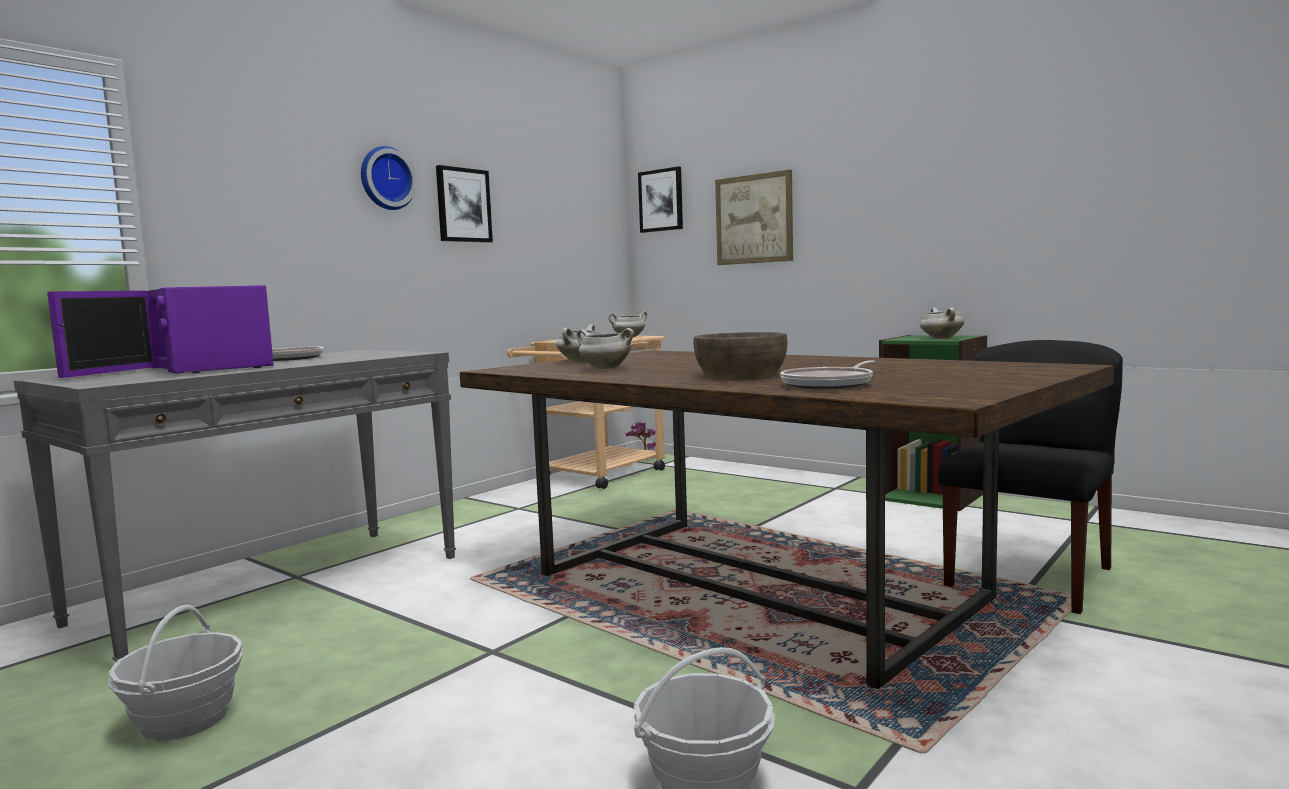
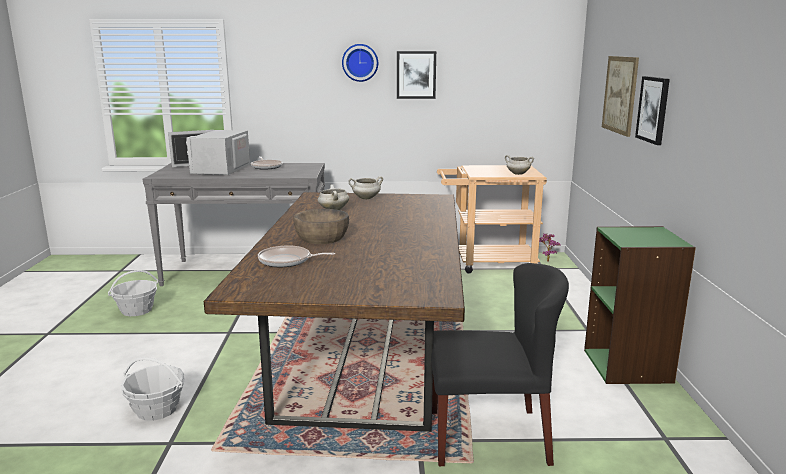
camera: 50 degrees right, 10 degrees up
purple microwave [47,285,273,378] -> white microwave [168,130,250,175]
picture [638,166,683,233] -> picture moved to [635,76,670,145]
white cooking pot [920,308,964,339] -> none

